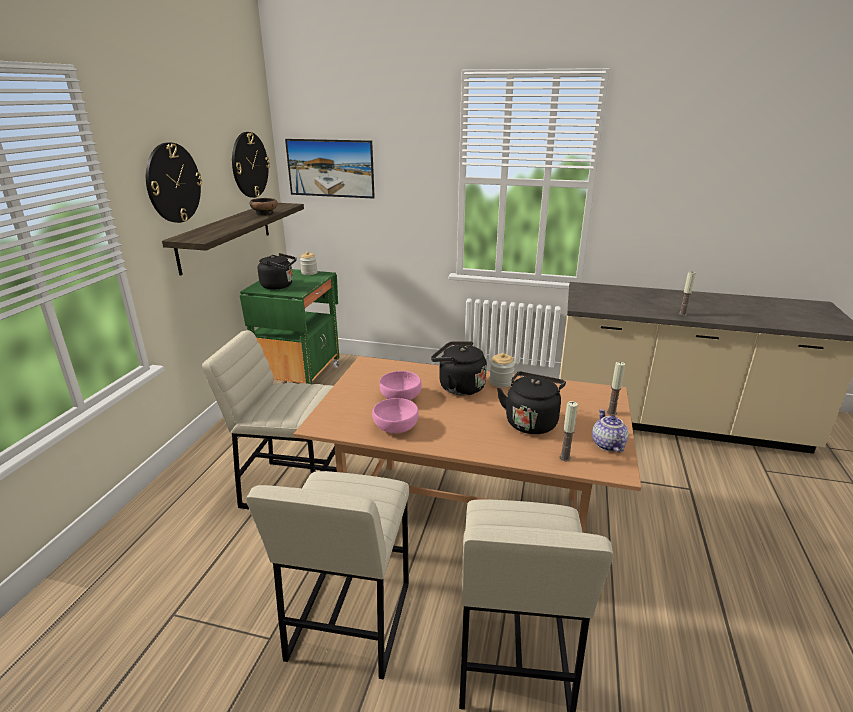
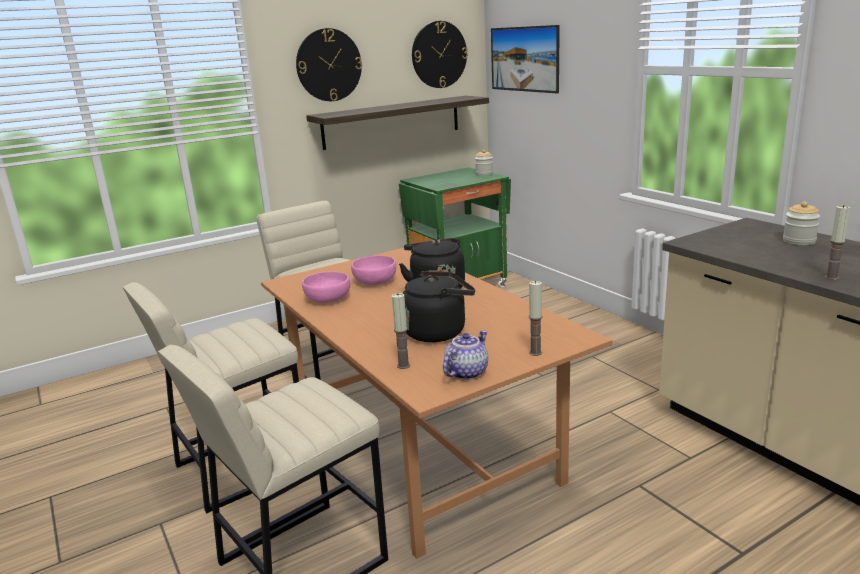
camera: 45 degrees right, 5 degrees down
bowl [250,198,278,216] -> none
black kettle [258,253,297,290] -> none
jar [489,353,515,388] -> jar moved to [783,201,820,245]

